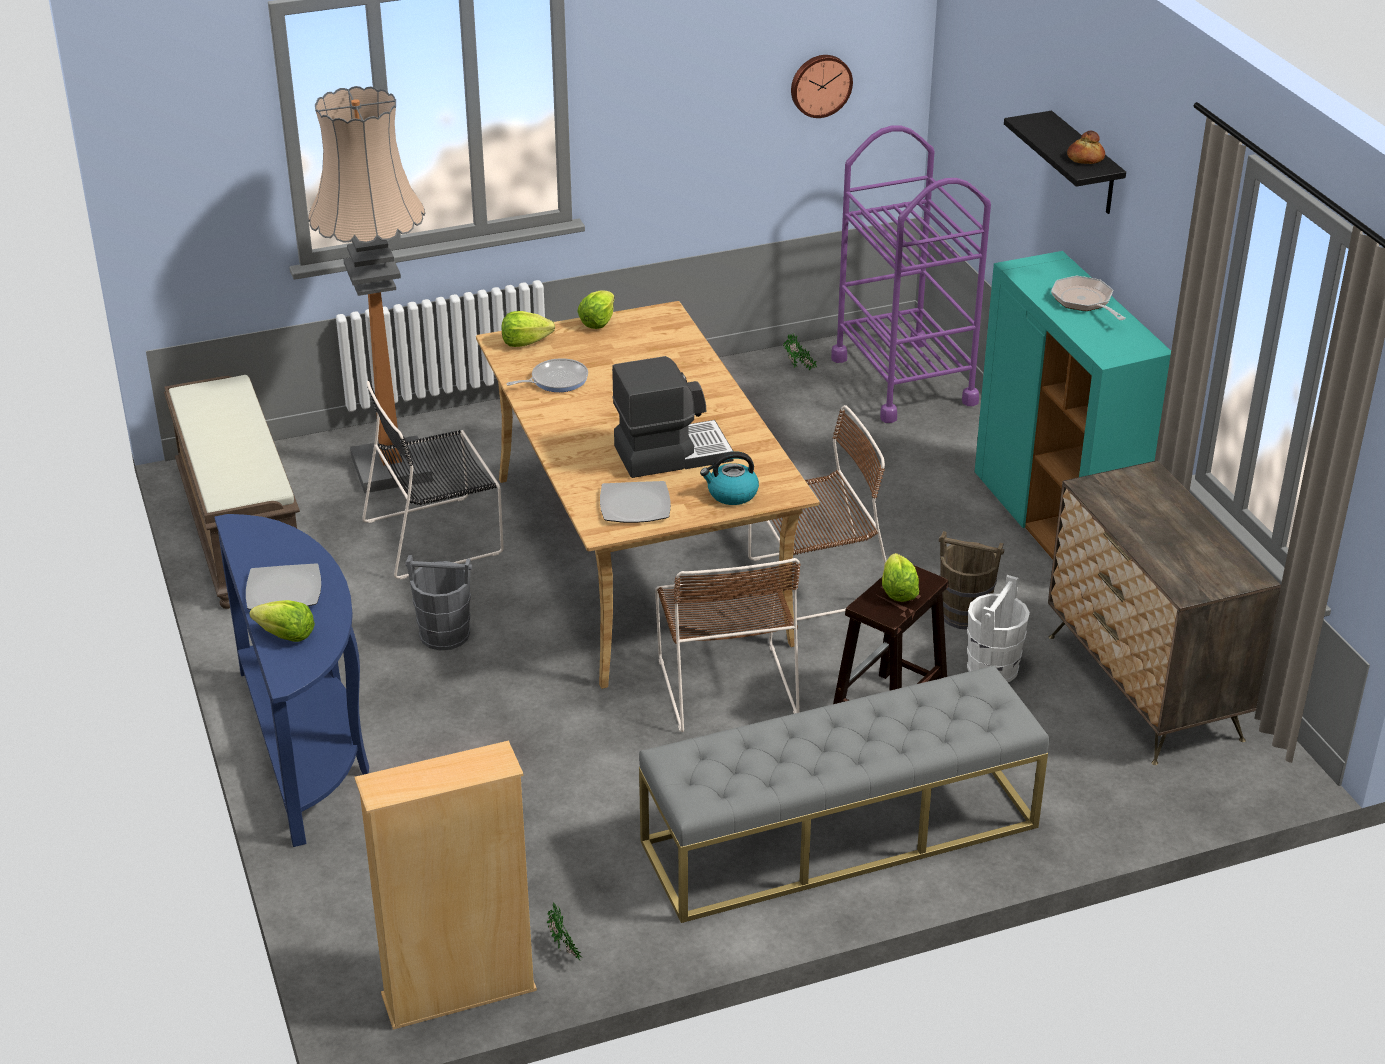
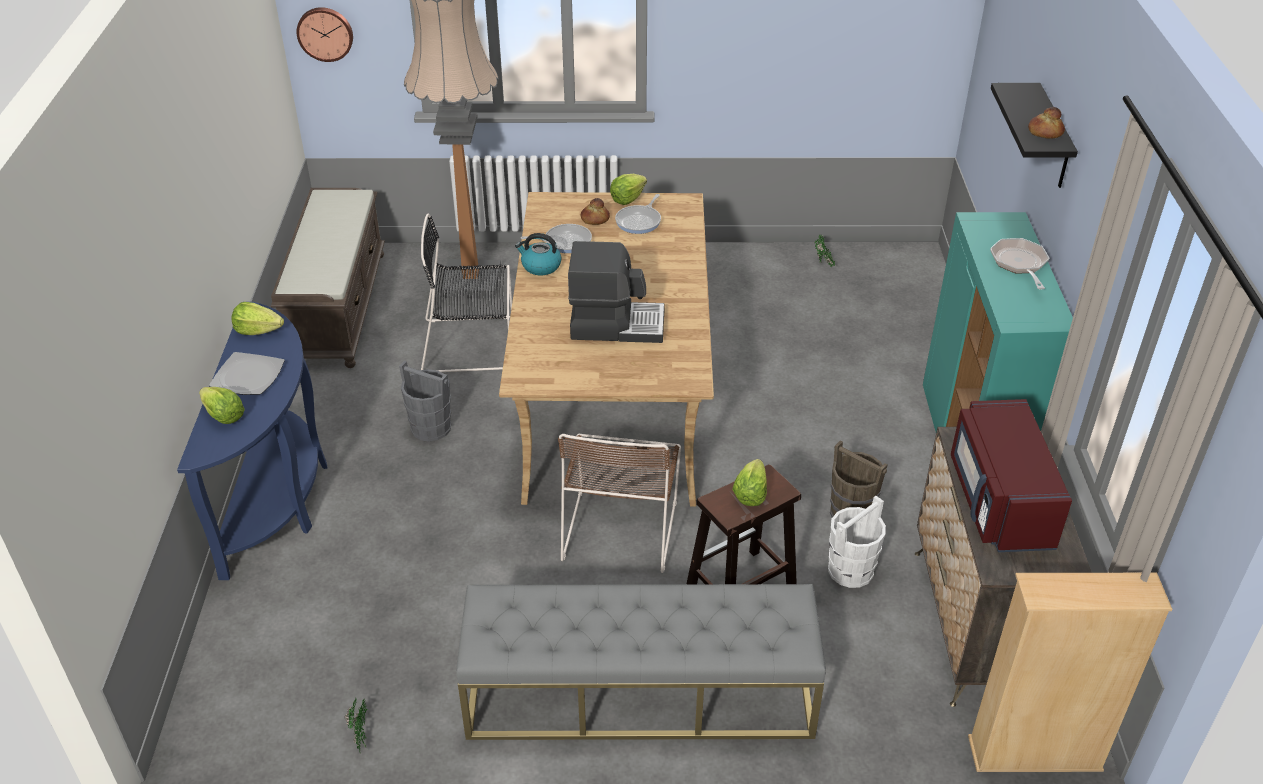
camera: 20 degrees right, 5 degrees up
beige bookcase [355,741,537,1030] -> beige bookcase moved to [968,573,1172,772]
lettuce [502,311,555,347] -> lettuce moved to [232,302,284,335]
plate [600,481,671,523] -> none
kettle [700,451,759,505] -> kettle moved to [515,233,561,275]
brown chair [748,405,887,621] -> none
wall clock [791,55,853,118] -> wall clock moved to [297,7,353,62]
purple cart [831,125,991,423] -> none
none -> bread [581,198,610,225]
none -> frying pan [615,194,661,234]
none -> red microwave [951,399,1072,552]

